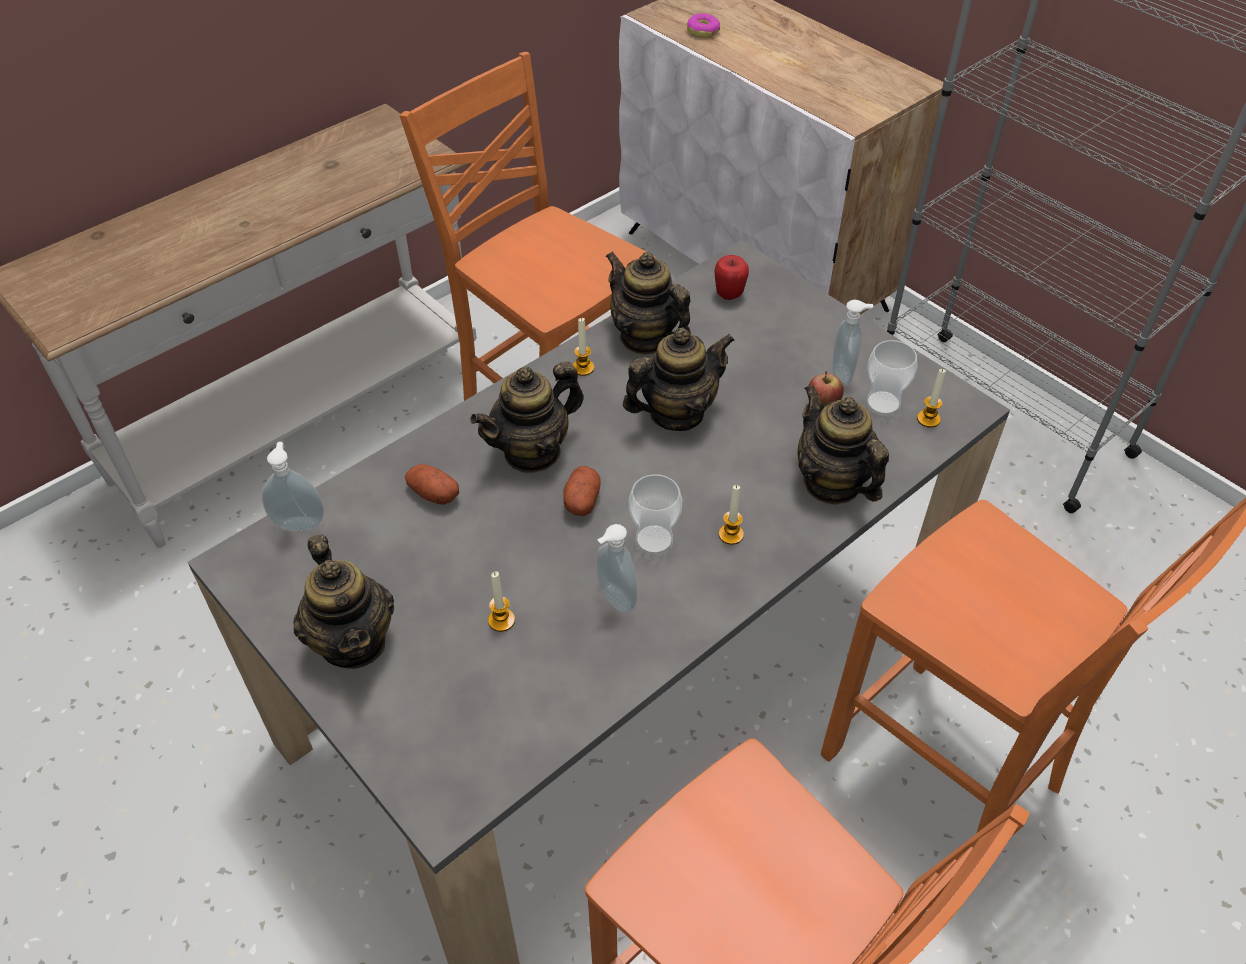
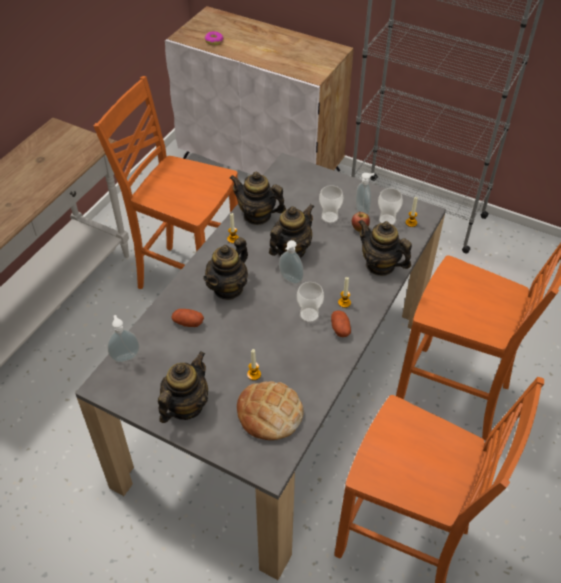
camera: 20 degrees left, 0 degrees up
teapot [293,535,394,669] -> teapot turned 105 degrees counterclockwise [158,351,208,423]
potato [563,466,601,516] -> potato moved to [331,311,351,337]
soap dispenser [596,524,637,613] -> soap dispenser moved to [279,240,304,284]
apple [715,255,749,300] -> none
none -> bread [237,381,303,440]
none -> cup [319,185,343,224]

